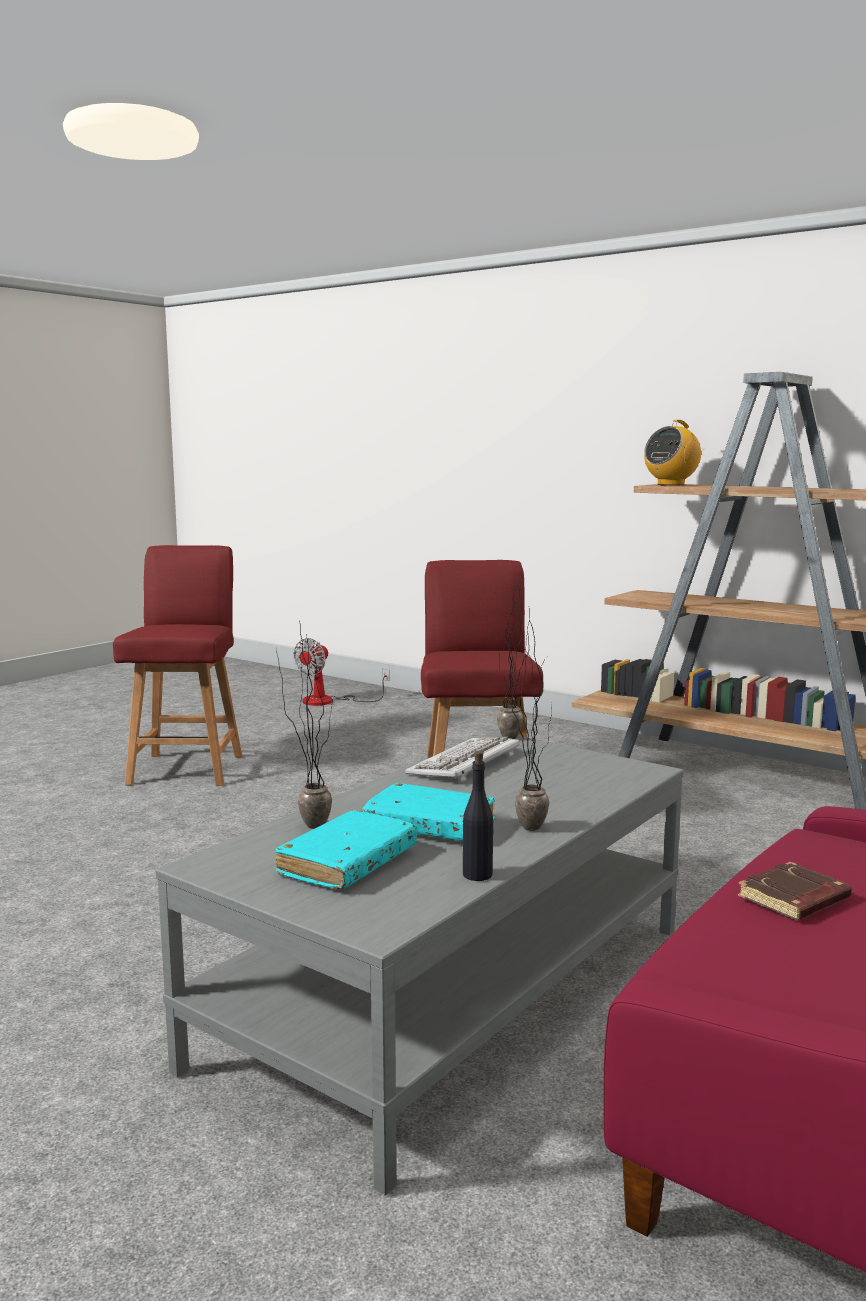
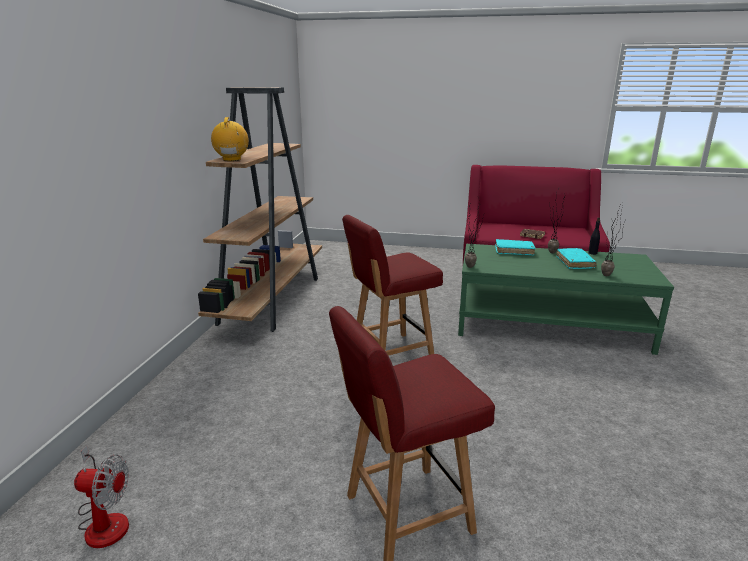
camera: 115 degrees left, 10 degrees up
grey coffee table [156,731,684,1196] -> green coffee table [458,244,674,355]
turquoise book [275,810,417,889] -> turquoise book moved to [495,239,535,256]
keyboard [405,737,520,782] -> none
radio [644,420,701,485] -> radio turned 120 degrees counterclockwise [211,117,249,161]

